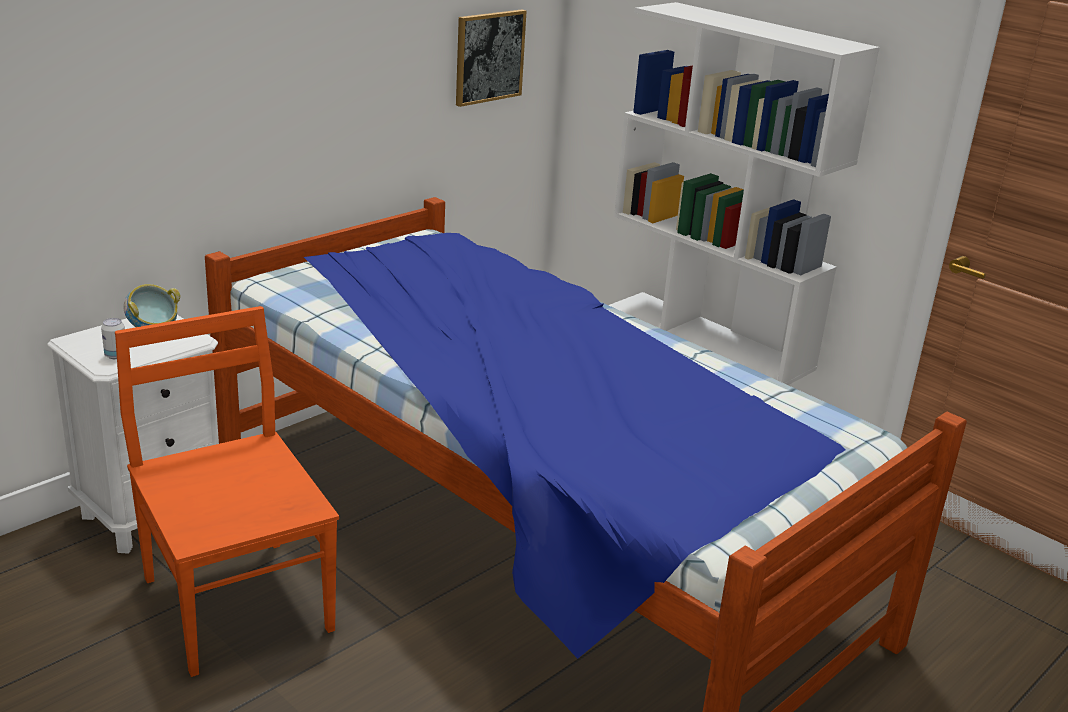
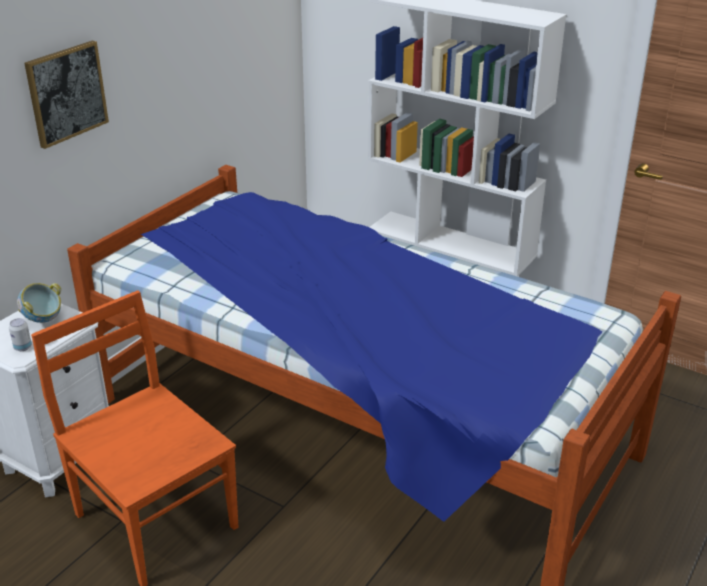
camera: 10 degrees left, 5 degrees up
picture [456,10,526,107] -> picture moved to [24,41,109,149]

